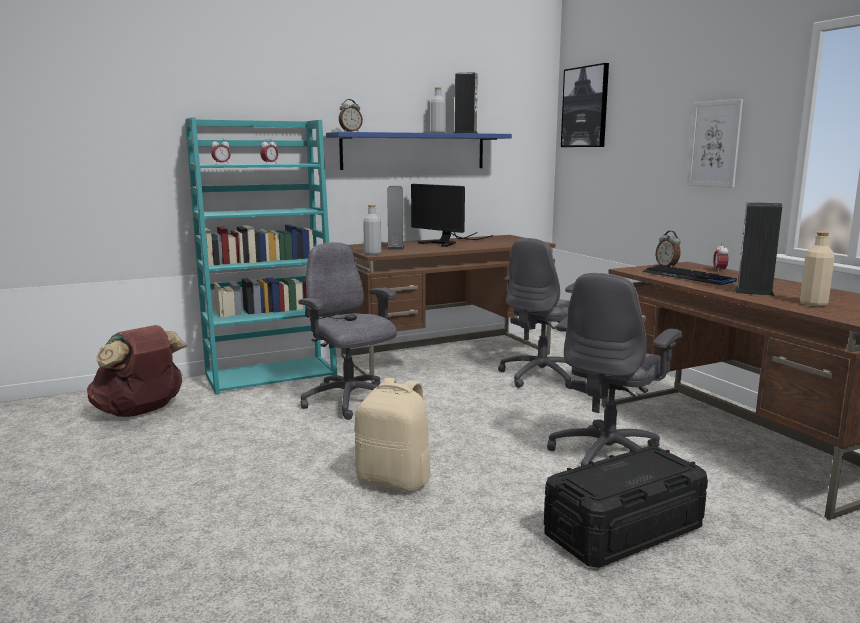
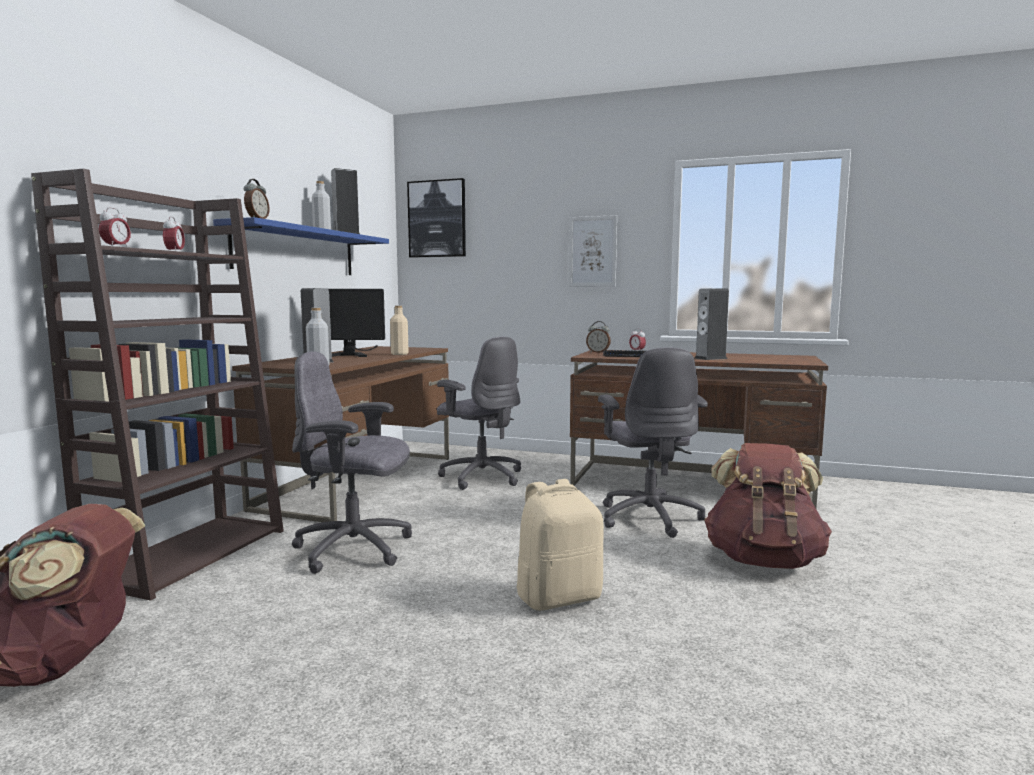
camera: 45 degrees left, 5 degrees down
turquoise bookcase [185,117,337,395] -> brown bookcase [31,169,284,601]
grey office chair [498,238,575,389] -> grey office chair turned 45 degrees counterclockwise [437,337,521,490]
black storage box [544,446,708,568] -> brown backpack [704,443,832,569]
beige bottle [800,232,835,306] -> beige bottle moved to [390,306,409,355]

